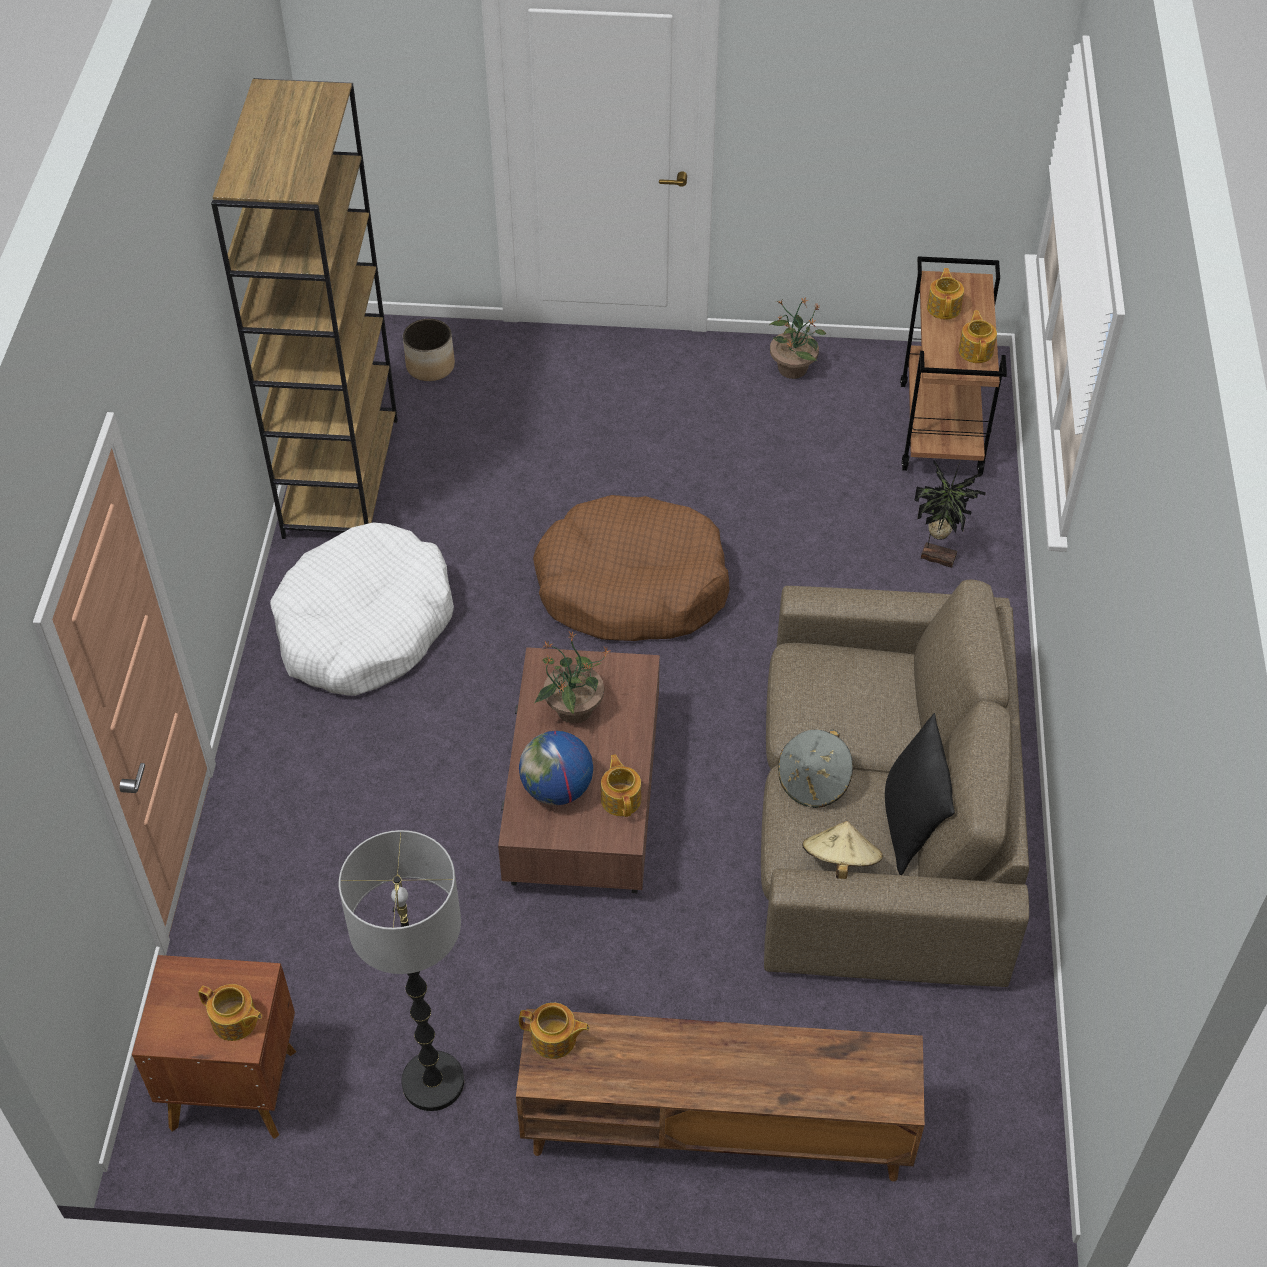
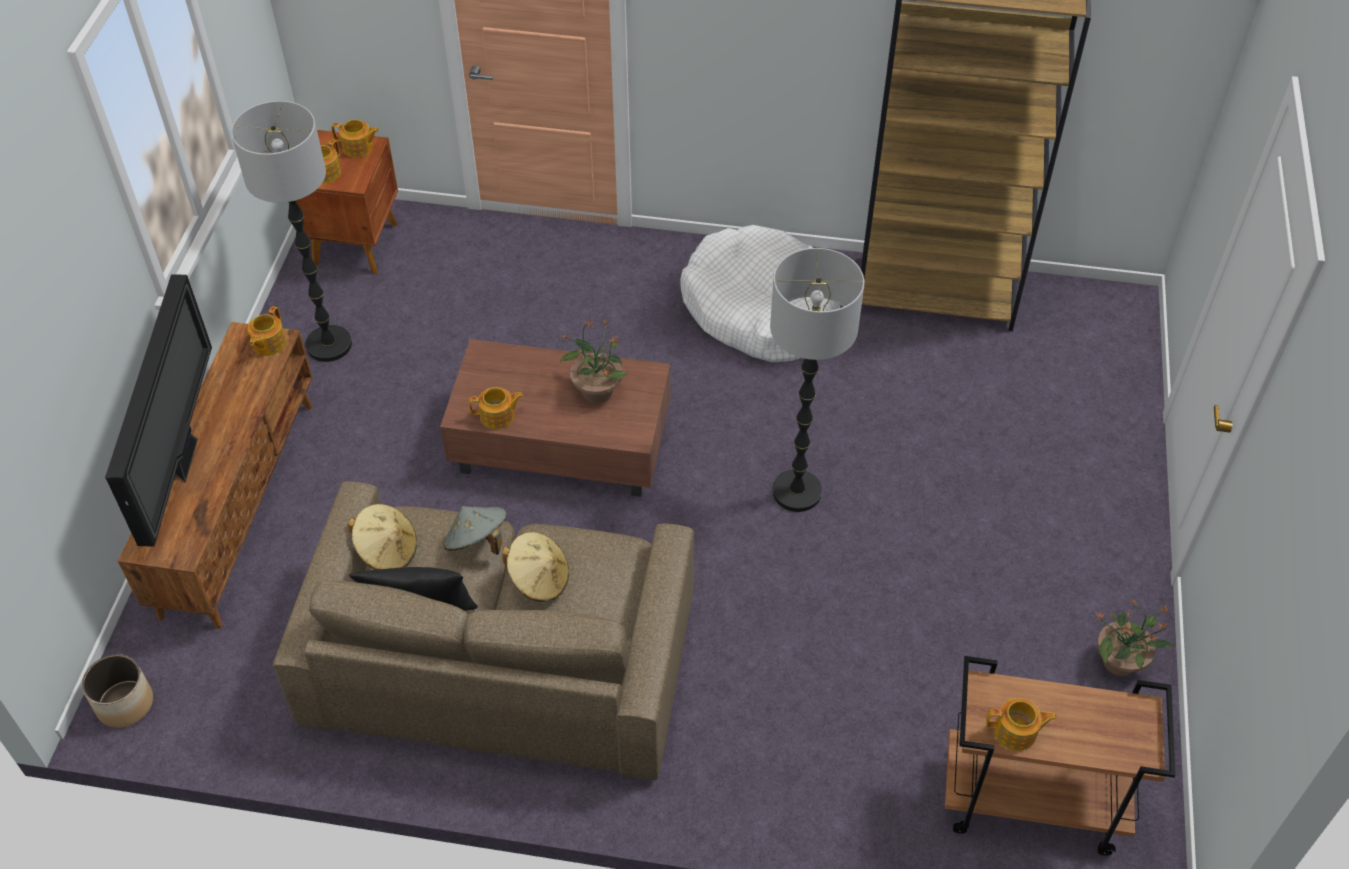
camera: 95 degrees right, 0 degrees up
planter [403,319,455,381] -> planter moved to [82,654,153,728]
globe [519,731,593,805] -> none
brown dog bed [533,495,730,641] -> floor lamp [770,248,864,512]
potted plant [914,460,986,568] -> none
teapot [927,268,964,319] -> teapot moved to [331,119,379,158]
none -> television [105,274,212,546]
none -> beige hat [502,532,569,602]

